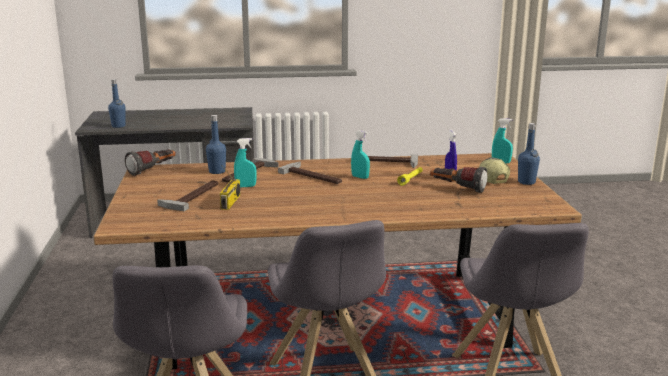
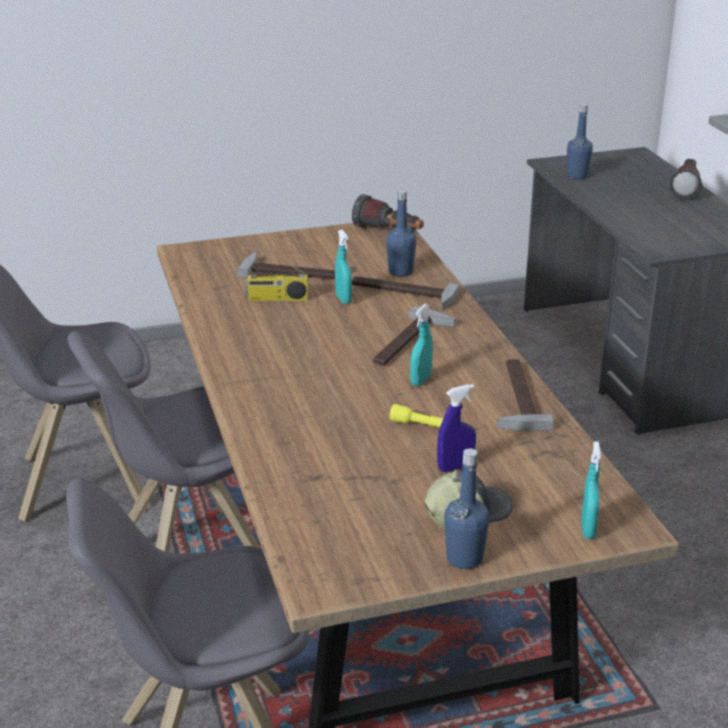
camera: 80 degrees right, 10 degrees up
flashlight [430,167,487,193] -> flashlight moved to [669,159,703,199]

